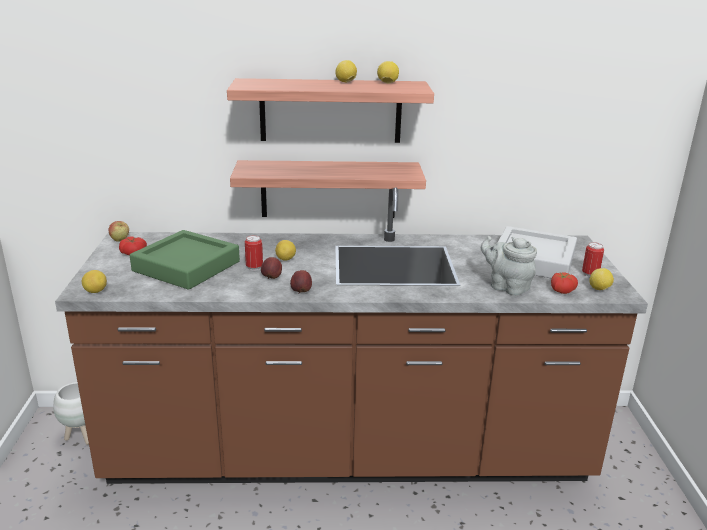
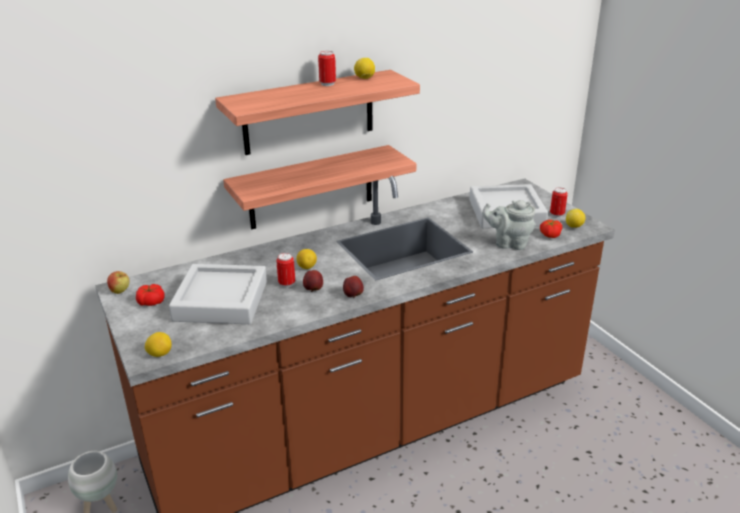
camera: 25 degrees left, 5 degrees up
green tray [130,230,240,290] -> grey tray [169,264,267,324]
lemon [335,60,357,82] -> can [318,51,336,86]

